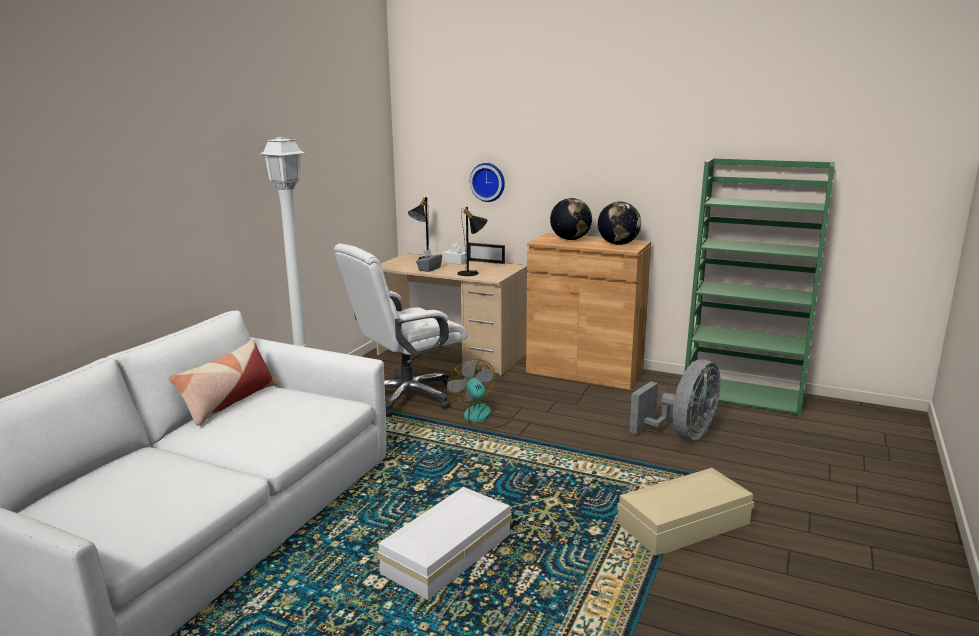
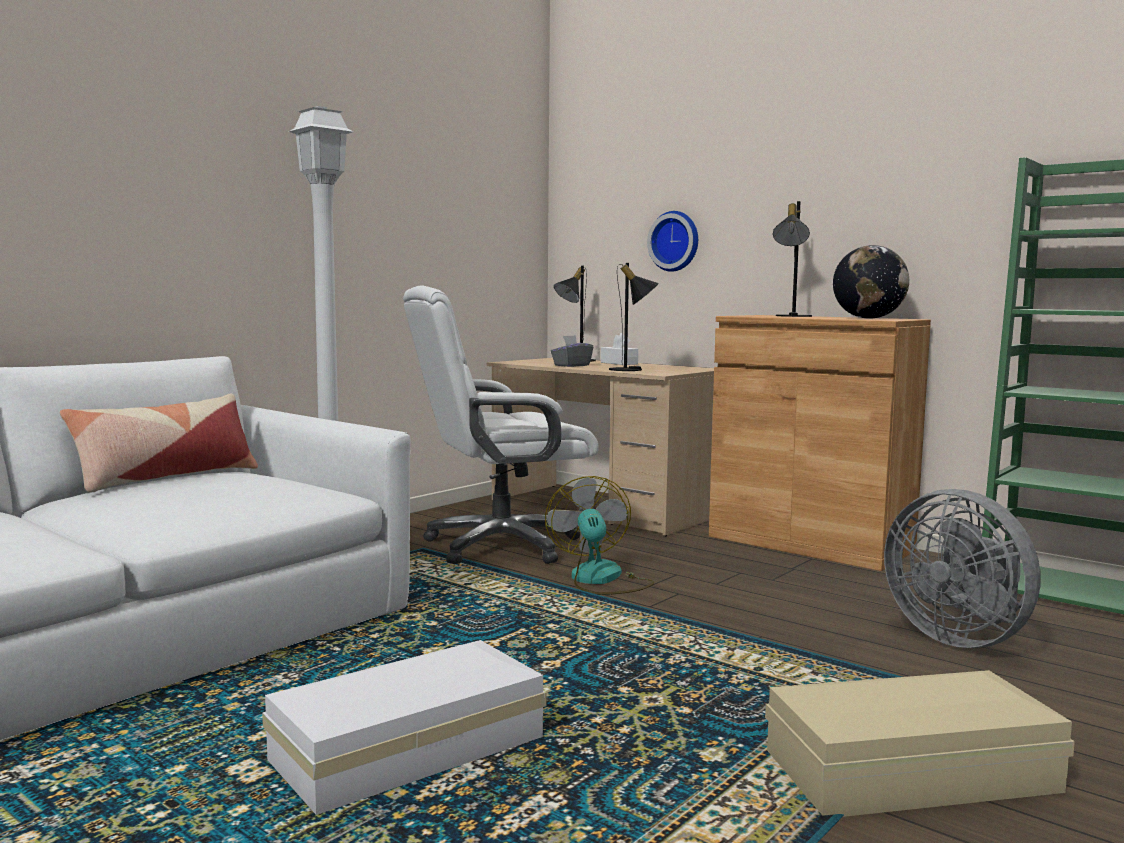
camera: 15 degrees right, 10 degrees down
picture frame [468,242,505,264] -> none
globe [550,198,592,240] -> black table lamp [773,201,812,317]
grey fan [629,359,720,440] -> grey fan turned 90 degrees clockwise [884,489,1041,648]

